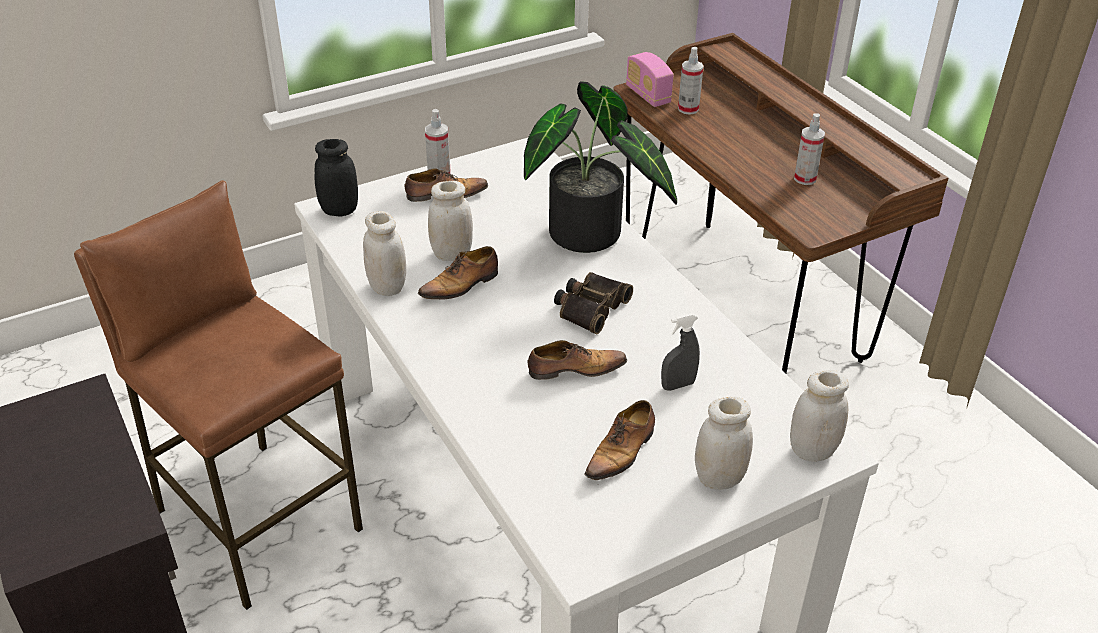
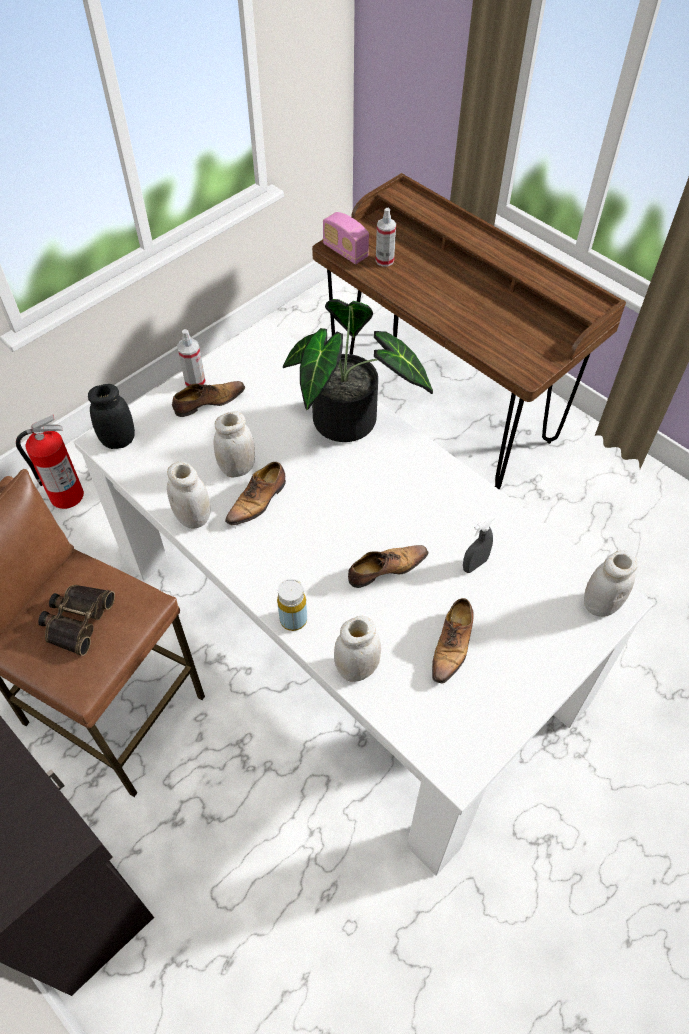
camera: 15 degrees left, 15 degrees up
binoculars [554,272,633,334] -> binoculars moved to [38,585,115,656]
white jar [695,397,753,489] -> white jar moved to [334,616,381,682]
spray bottle [794,113,825,185] -> none
none -> fire extinguisher [16,414,84,509]
none -> yellow bottle [277,579,307,631]

